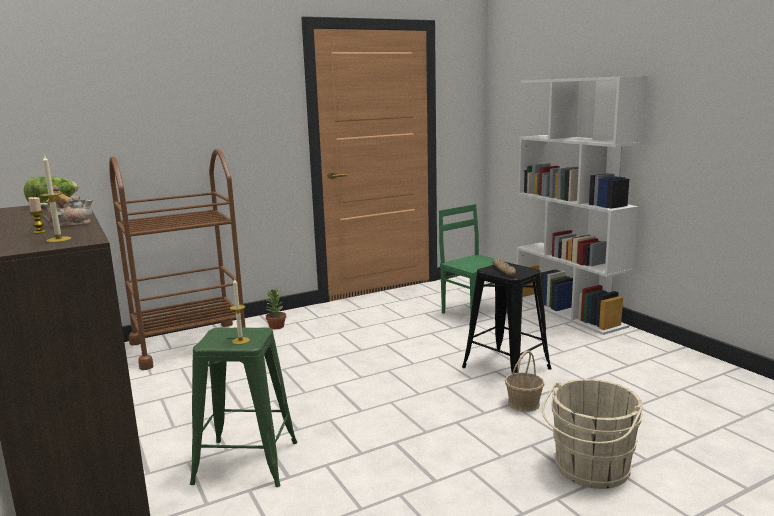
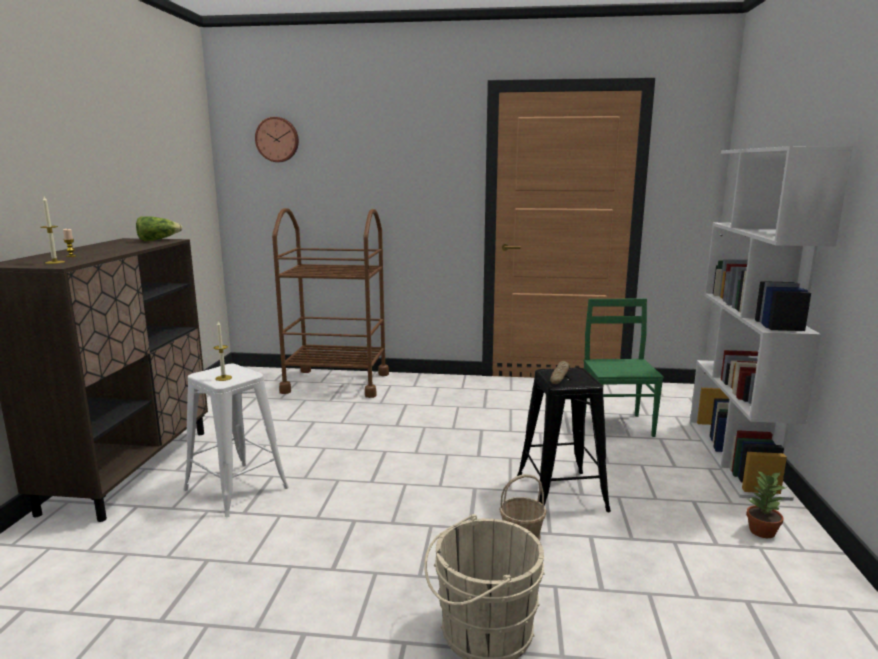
camera: 35 degrees right, 0 degrees up
teapot [40,185,93,228] -> none
green stool [190,327,297,487] -> white stool [183,364,289,517]
potted plant [265,287,286,329] -> potted plant moved to [746,470,787,538]
none -> wall clock [255,117,299,162]

